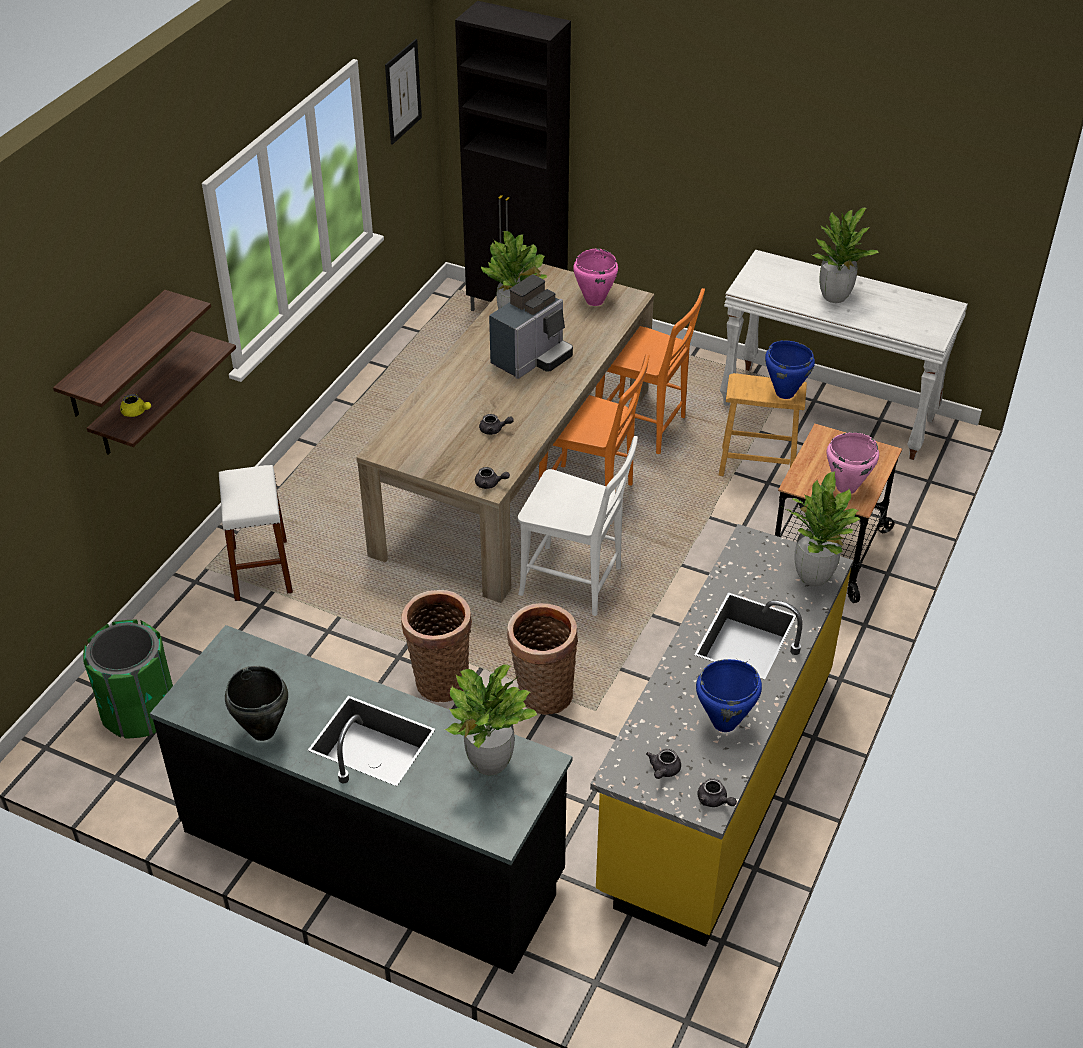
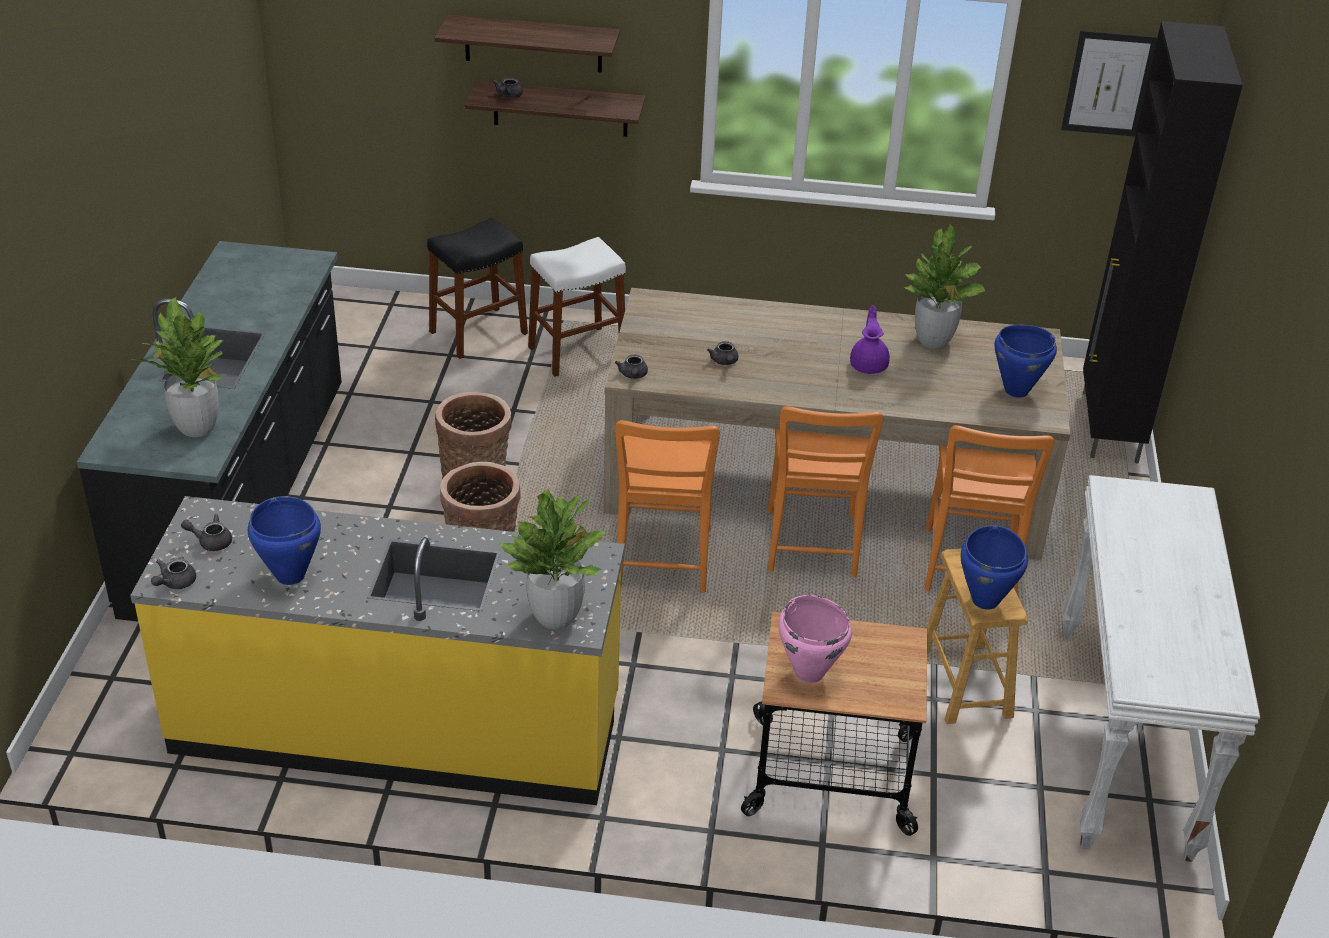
camera: 70 degrees right, 5 degrees down
green trash can [83,620,173,739] -> none
yellow teapot [120,394,151,417] -> grey teapot [492,78,523,98]
black cooking pot [225,666,288,741] -> none
coffee machine [489,274,573,379] -> purple teapot [850,305,890,374]
white chair [518,436,638,616] -> orange chair [615,420,720,593]
pink cooking pot [573,249,618,306] -> blue cooking pot [994,325,1057,398]
potted plant [813,208,879,303] -> none
none -> black stool [427,218,528,359]

